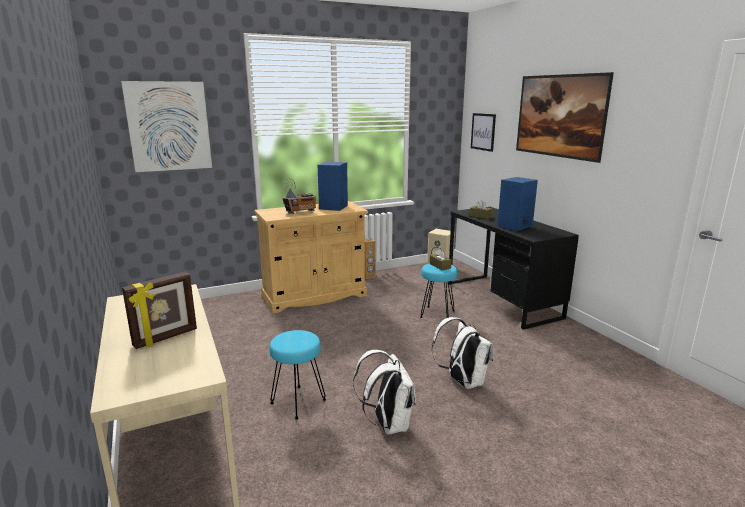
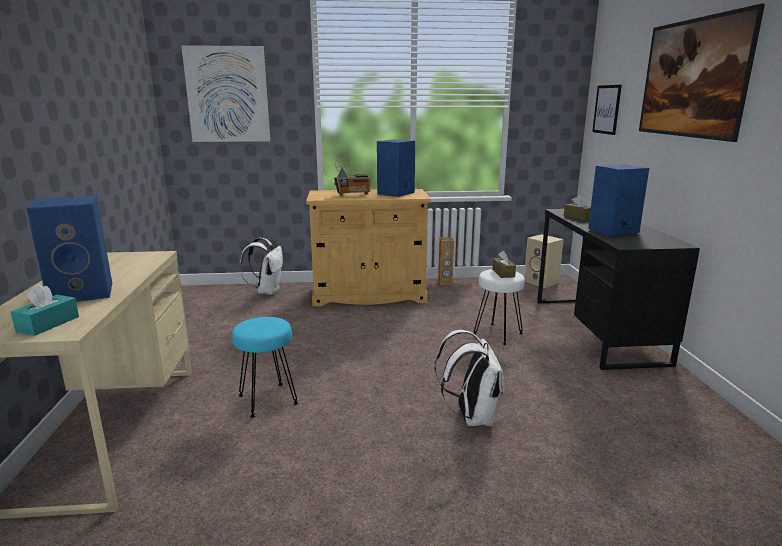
camera: 20 degrees right, 0 degrees up
picture frame [122,272,197,349] -> blue speaker [26,196,112,302]
white backpack [353,350,416,435] -> white backpack moved to [240,238,283,295]
turquoise stool [420,263,457,318] -> white stool [474,269,525,345]
none -> turquoise tissue box [11,284,79,336]

